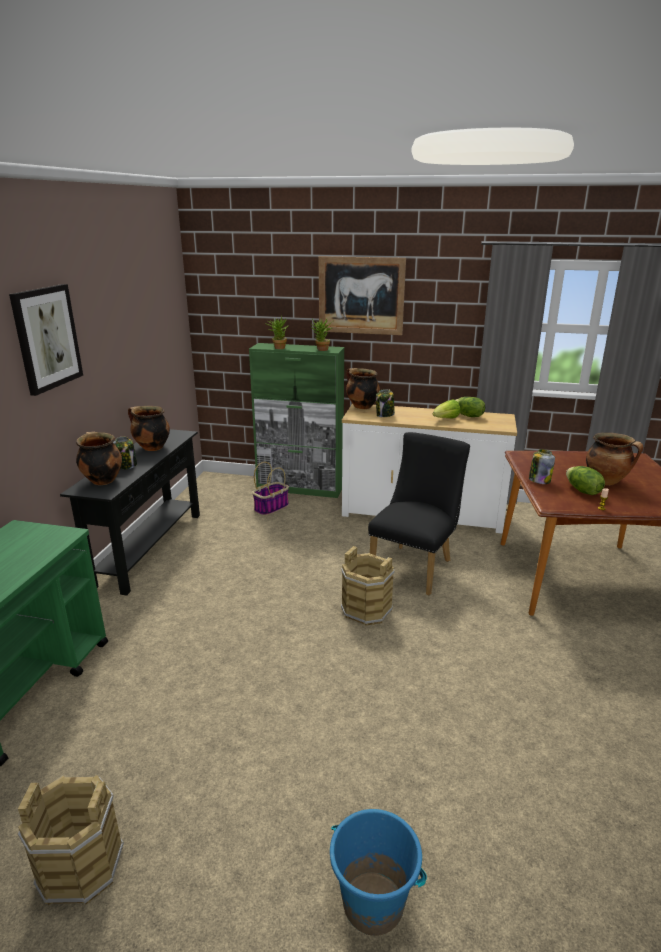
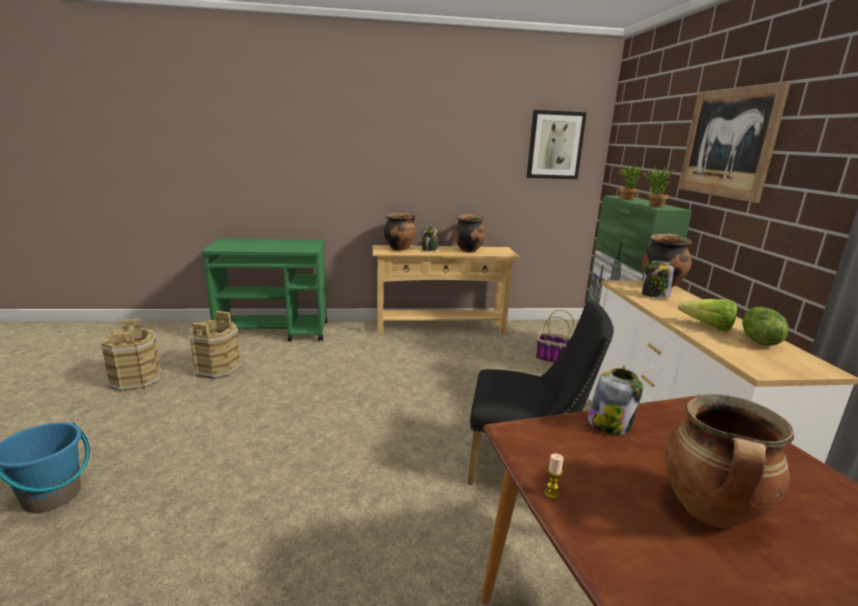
camera: 70 degrees right, 5 degrees down
picture [9,284,83,396] -> picture moved to [527,110,587,179]
black console table [60,429,200,596] -> beige console table [373,245,520,335]
brown bucket [341,546,395,626] -> brown bucket moved to [188,311,242,379]
lettuce [566,466,605,495] -> none

